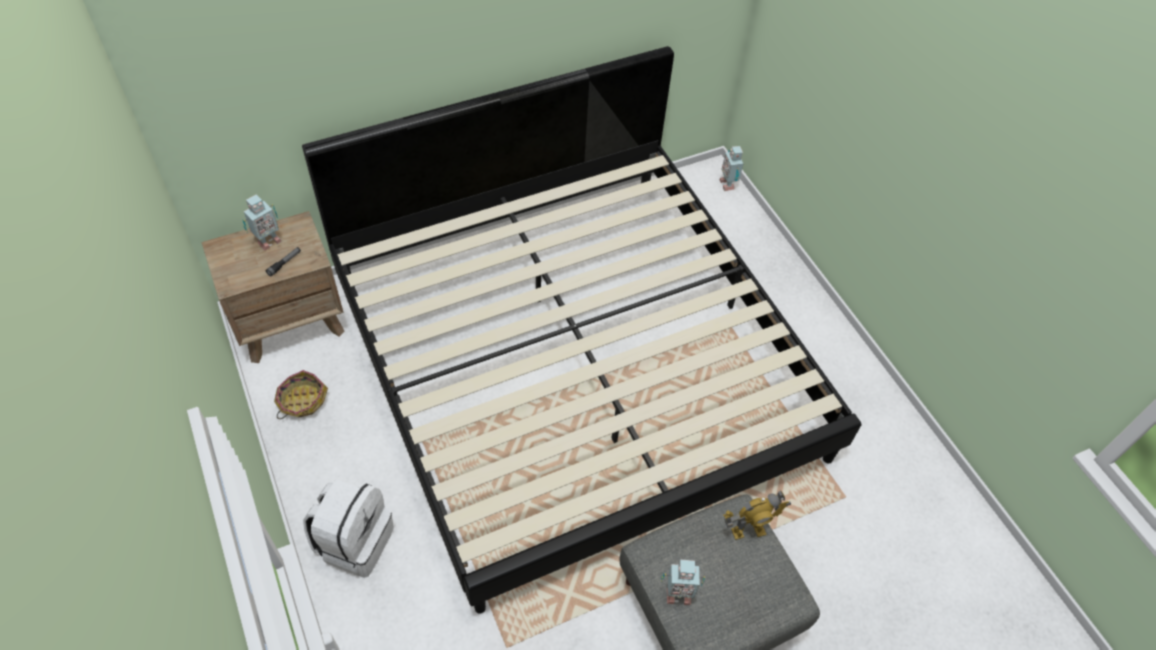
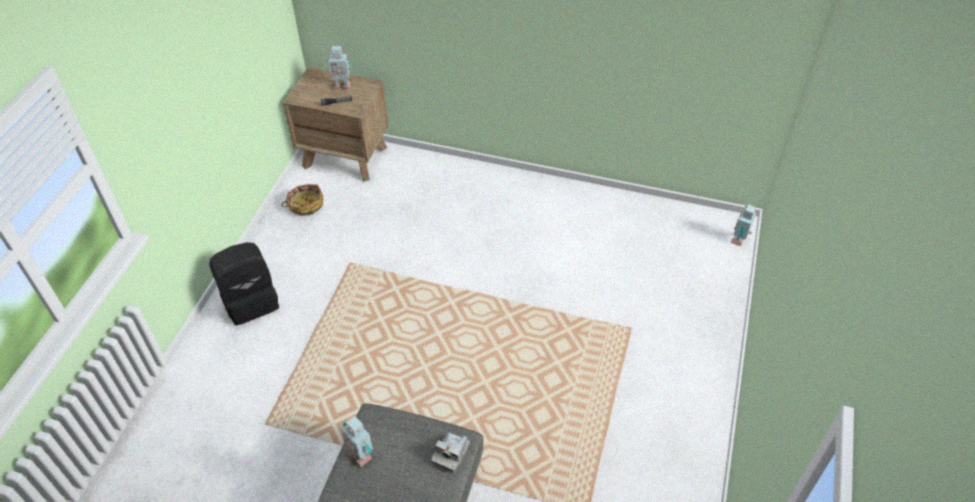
camera: 45 degrees right, 5 degrees down
bed [302,46,861,614] -> none
white backpack [303,475,394,578] -> black backpack [209,242,279,325]
toy robot [723,490,791,540] -> camera [431,433,470,472]

